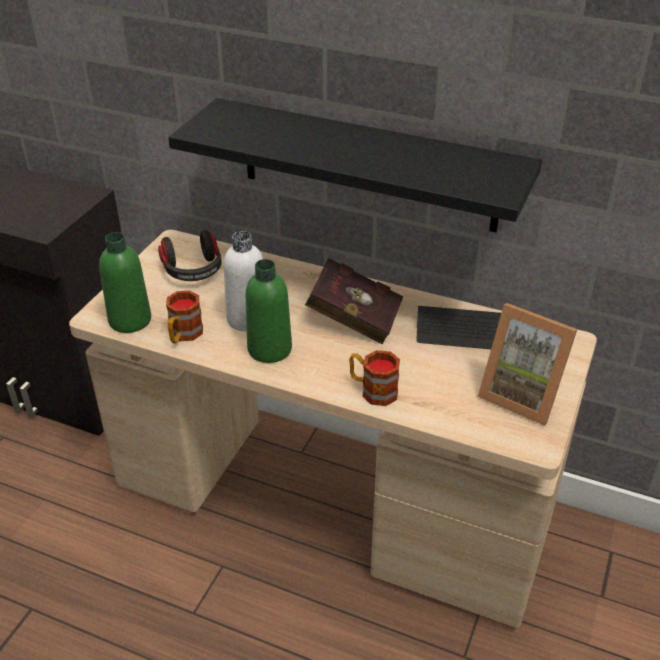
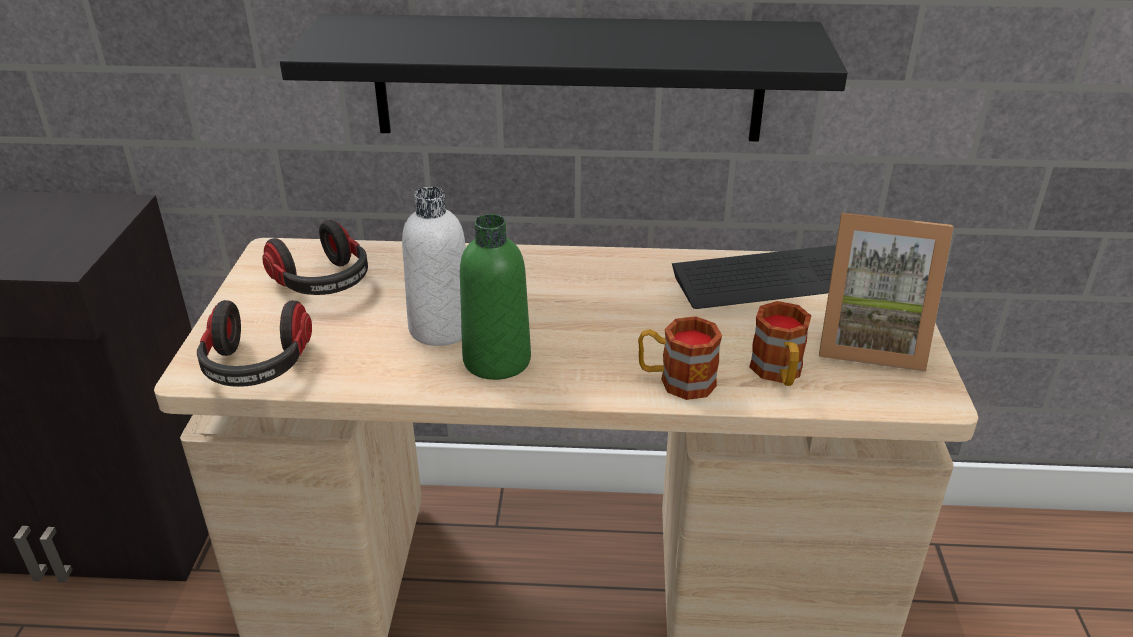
camera: 20 degrees left, 5 degrees down
green bottle [99,232,151,333] -> headphones [197,300,312,387]
mug [166,291,203,343] -> mug moved to [749,301,811,386]
red book [304,258,403,345] -> none

